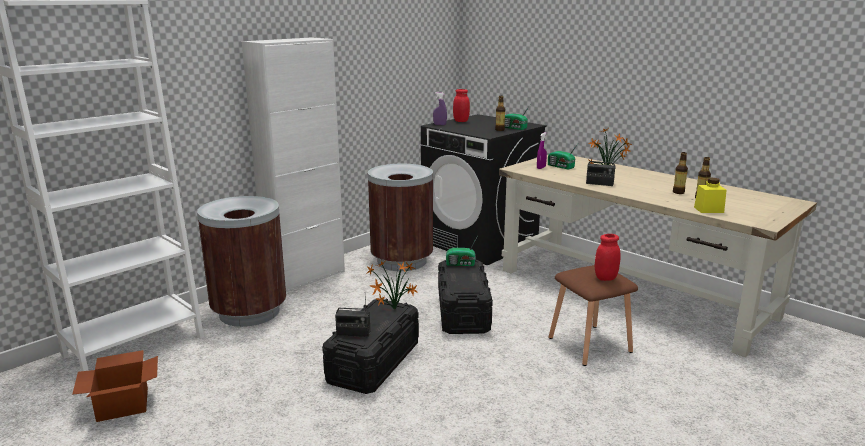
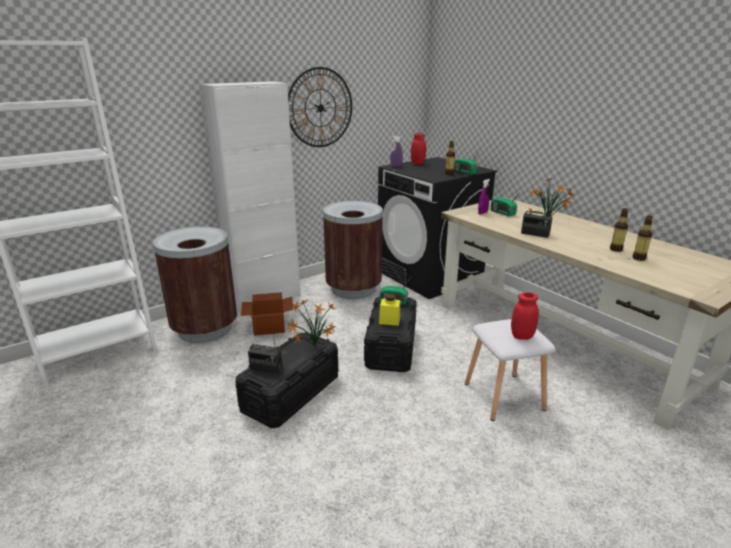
camera: 10 degrees right, 5 degrees up
cardboard box [72,350,158,422] -> cardboard box moved to [241,292,294,336]
brown stool [549,265,638,366] -> white stool [465,319,556,421]
yellow jar [694,178,727,213] -> yellow jar moved to [379,294,400,326]
none -> wall clock [288,67,352,147]

